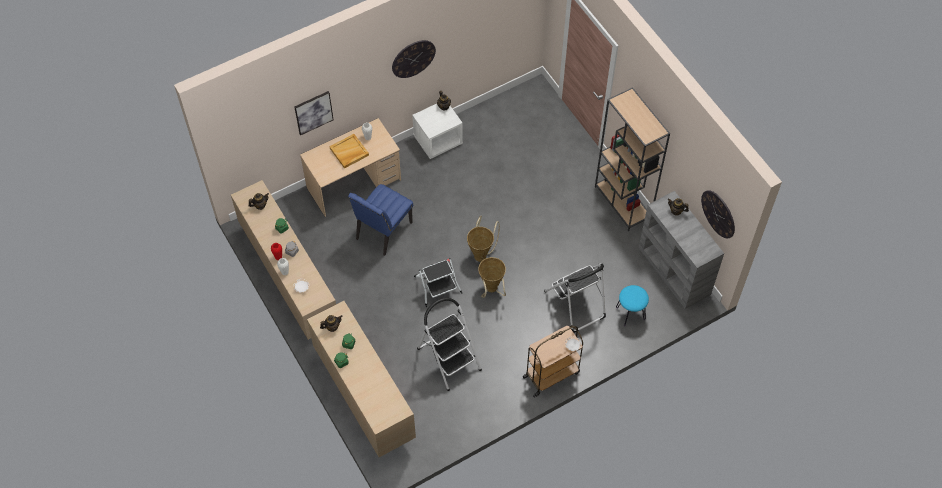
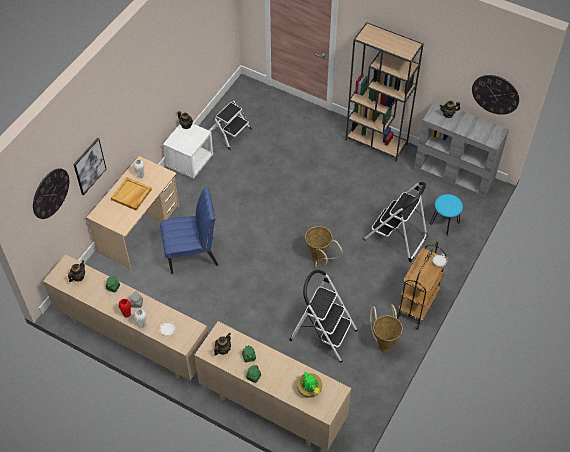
camera: 30 degrees left, 5 degrees down
blue chair [348,184,413,256] -> blue chair turned 105 degrees counterclockwise [160,187,219,274]
wall clock [392,40,436,78] -> wall clock moved to [33,168,69,219]
step ladder [414,258,462,307] -> step ladder moved to [209,100,252,150]
basket [467,216,500,262] -> basket moved to [370,304,403,352]
none -> potted plant [297,372,322,397]

